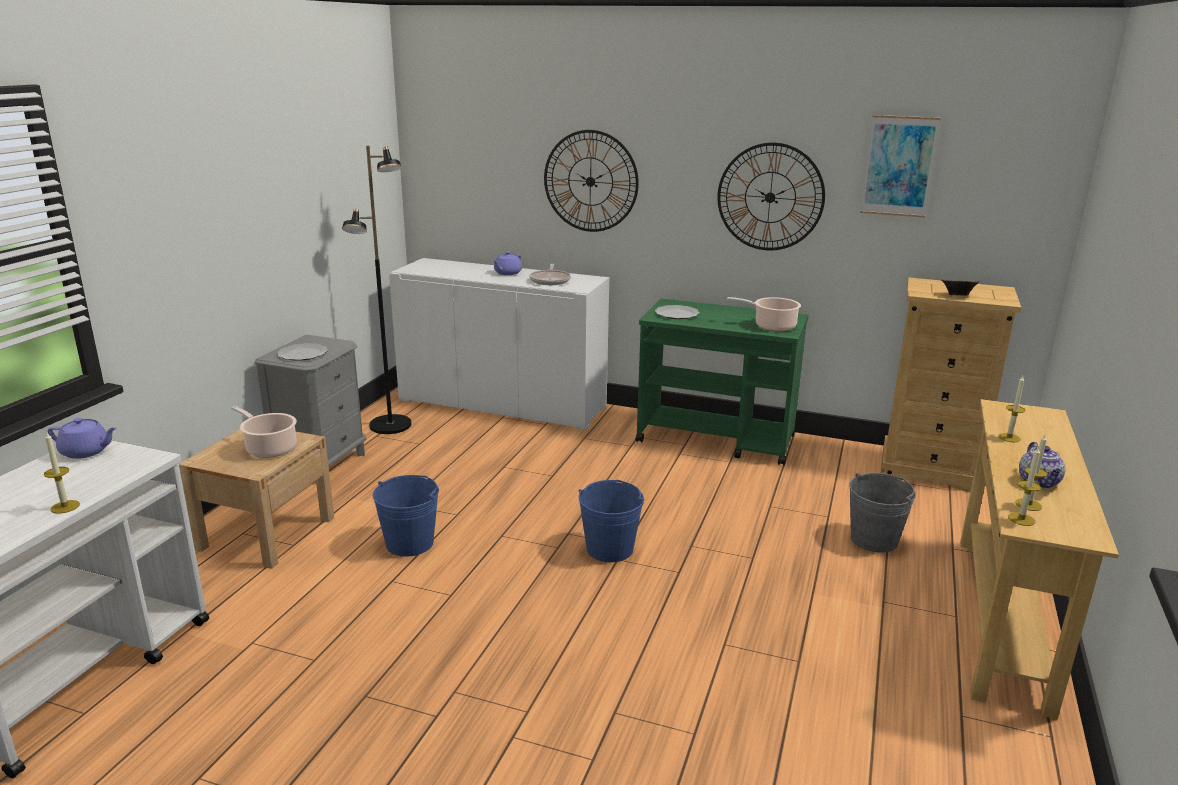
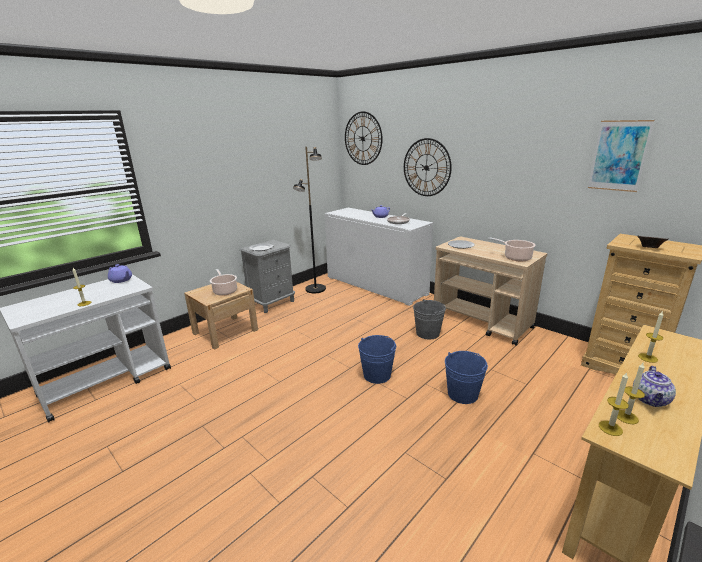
camera: 25 degrees right, 0 degrees up
blue bucket [373,475,439,557] -> blue bucket moved to [445,351,488,404]
green cart [636,299,809,466] -> beige cart [434,236,548,346]
wall clock [717,143,825,251] -> wall clock moved to [345,111,382,165]
grey bucket [849,473,916,553] -> grey bucket moved to [413,299,446,339]

